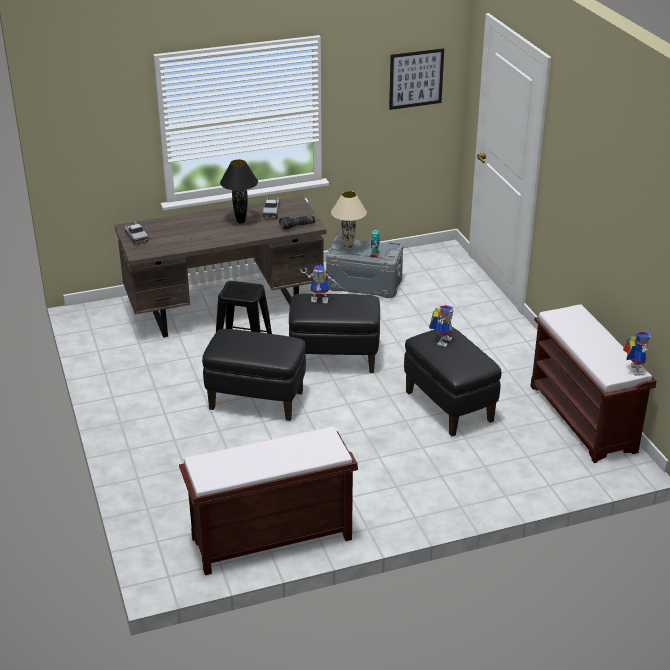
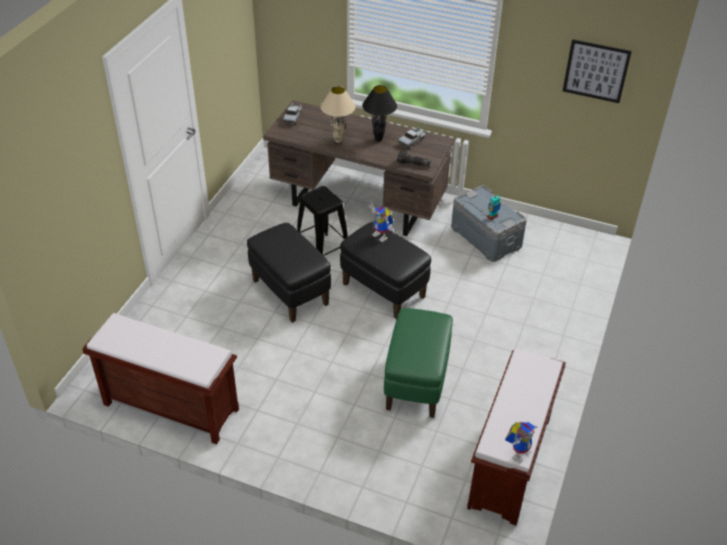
camera: 40 degrees right, 10 degrees up
beige table lamp [331,191,367,251] -> beige table lamp moved to [321,86,356,143]
black ottoman [404,327,502,436] -> green ottoman [384,308,453,418]
toy robot [429,305,454,347] -> none

